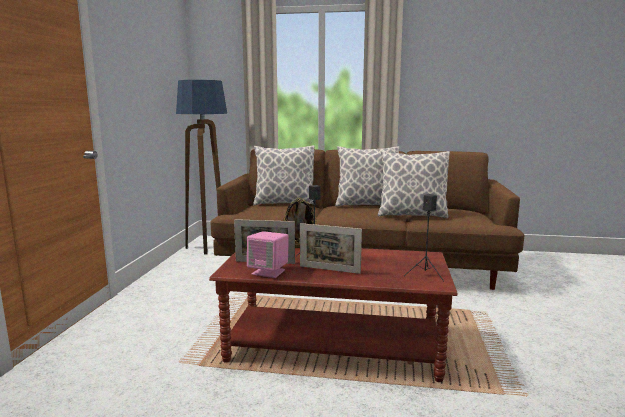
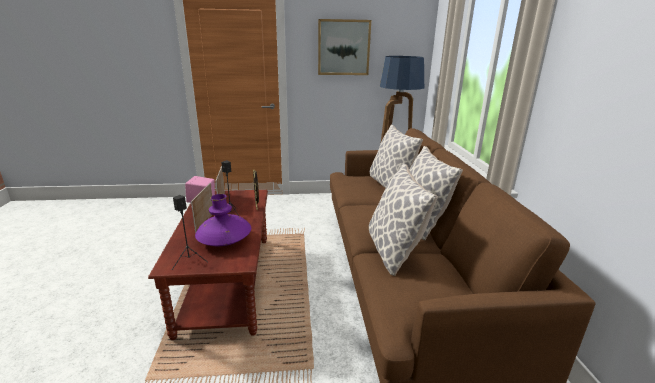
camera: 75 degrees right, 10 degrees up
none -> purple vase [195,194,251,246]
none -> picture [318,19,371,75]

